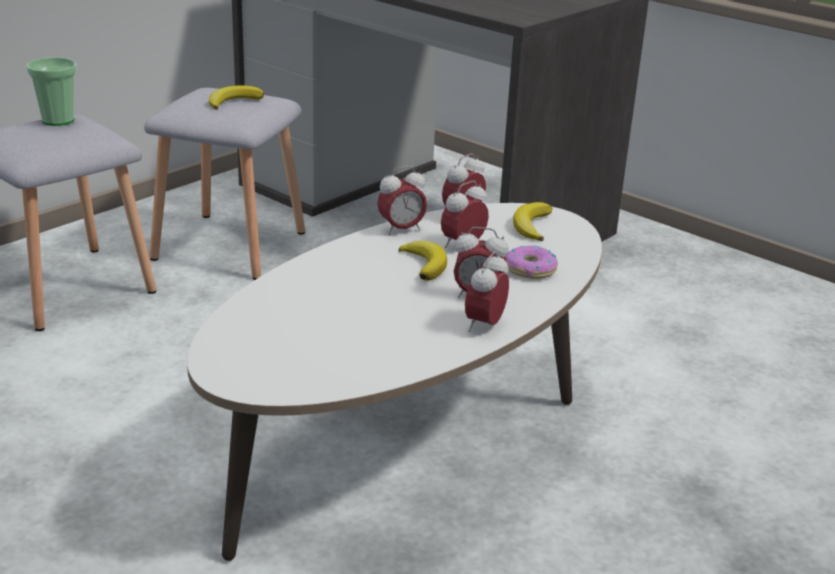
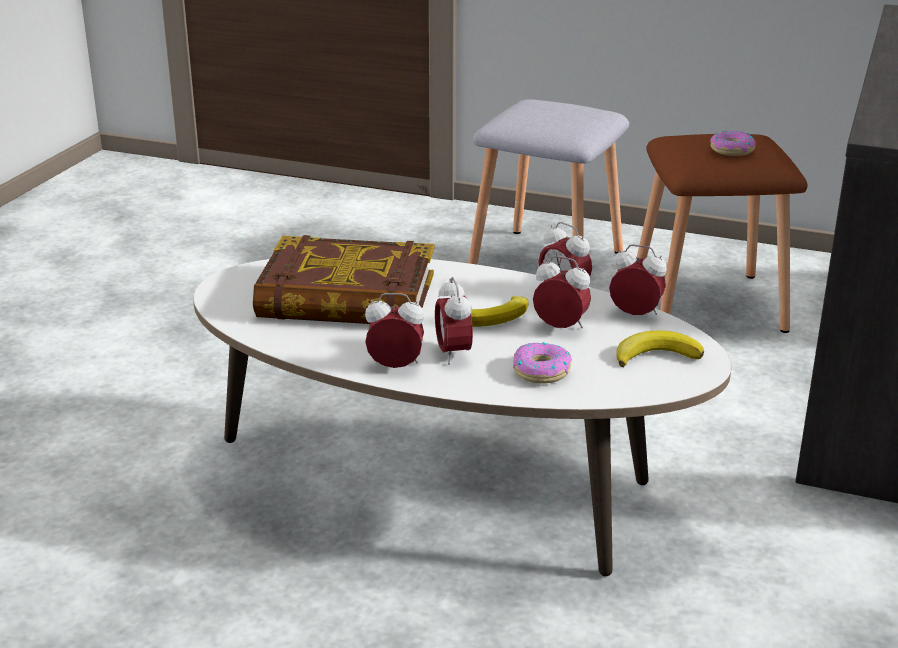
camera: 70 degrees right, 0 degrees up
cup [26,57,77,126] -> none
grey stool [144,88,305,280] -> brown stool [637,134,808,333]
banana [209,86,264,110] -> donut [710,131,756,156]
none -> book [253,235,435,324]

